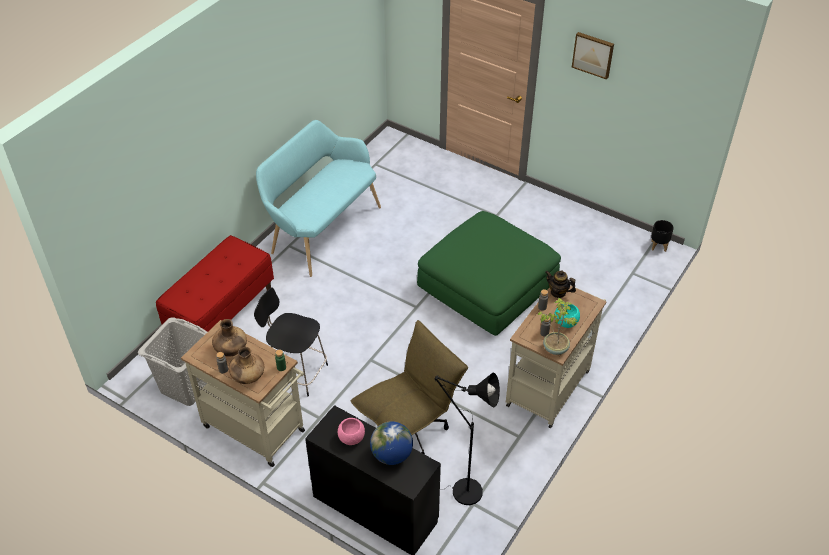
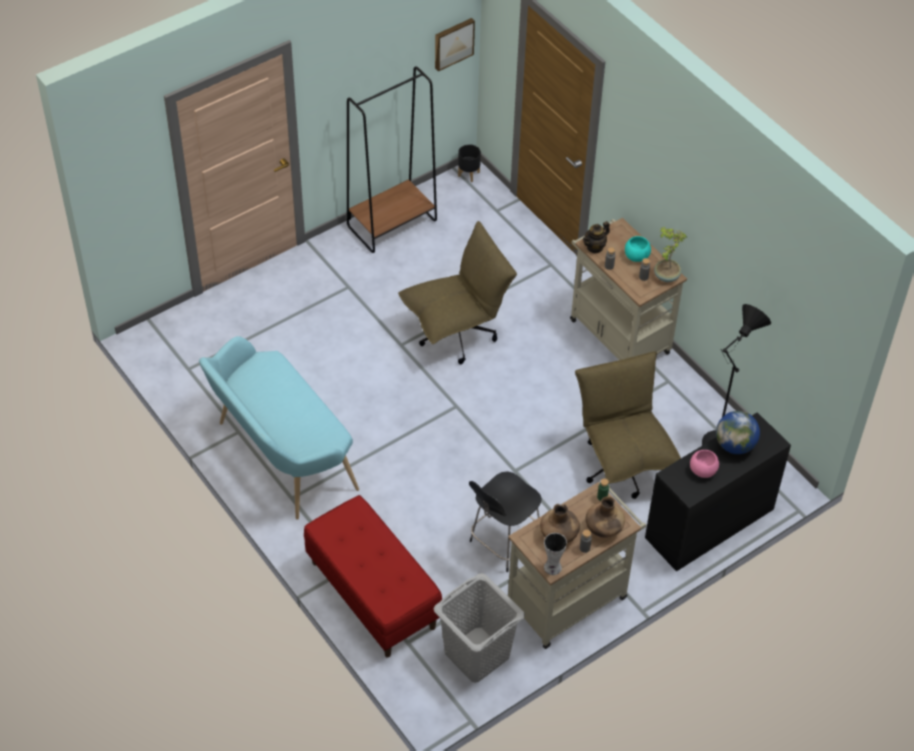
camera: 70 degrees left, 5 degrees up
green ottoman [417,211,561,336] -> beige office chair [398,221,517,364]
picture [572,32,614,80] -> picture moved to [435,18,475,71]
none -> clothes rack [347,66,437,253]
none -> vase [544,533,567,575]

